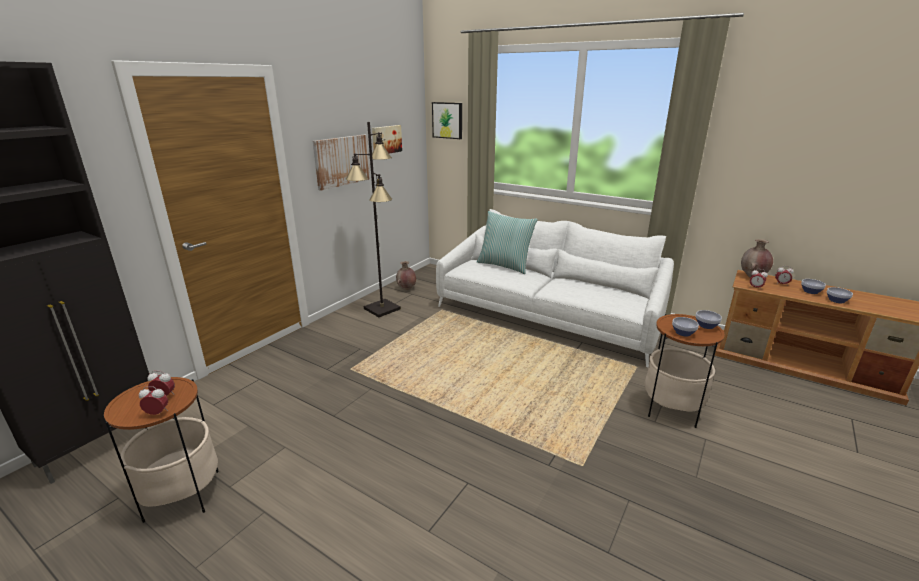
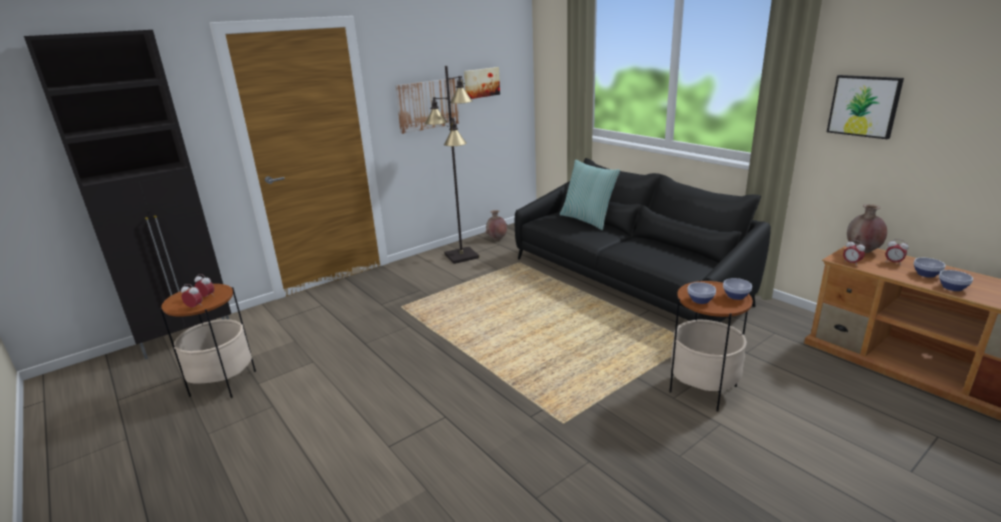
camera: 20 degrees right, 0 degrees up
picture [432,102,462,139] -> picture moved to [827,75,904,139]
white sofa [436,209,674,367] -> black sofa [515,158,771,322]

